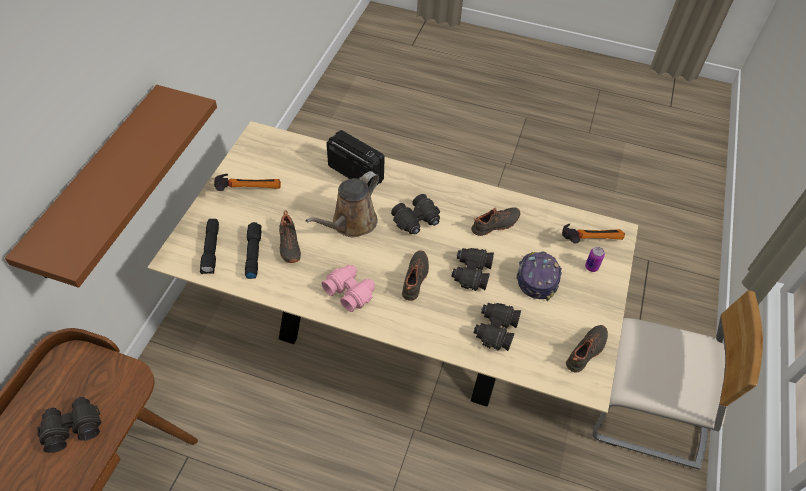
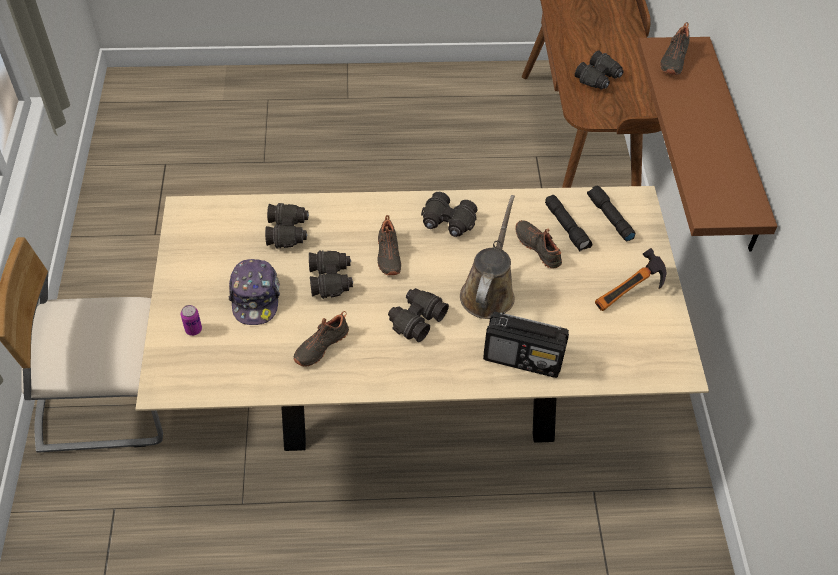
camera: 160 degrees right, 0 degrees up
pink binoculars [321,265,375,312] -> black binoculars [421,192,477,237]
hammer [562,224,625,244] -> none
black shoe [566,325,608,373] -> black shoe moved to [660,22,689,75]

